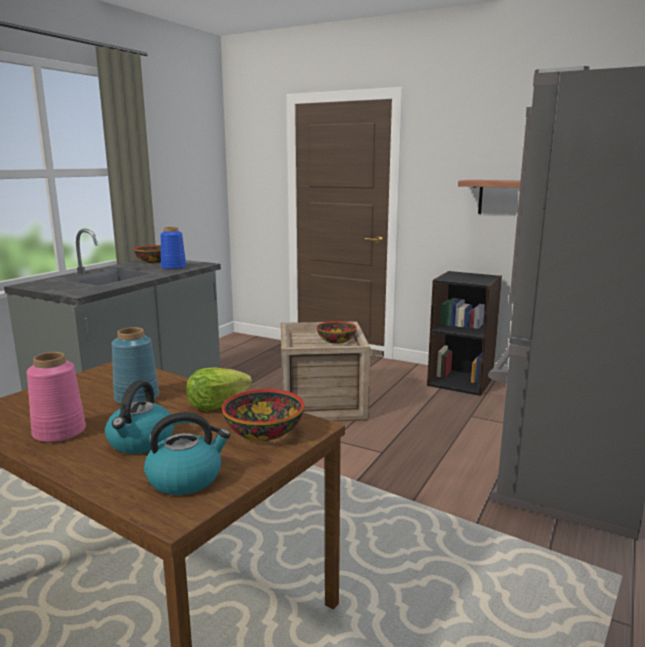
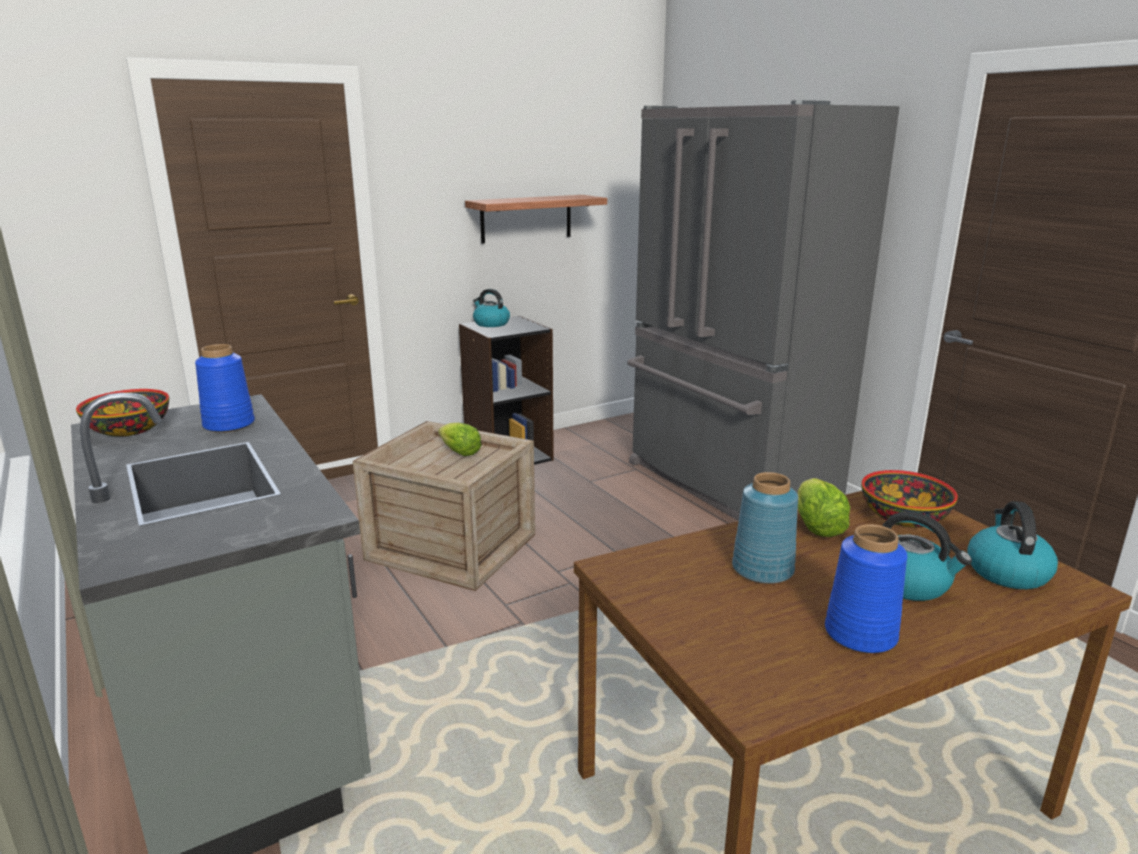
camera: 60 degrees left, 5 degrees up
pink vase [27,352,86,443] -> blue vase [825,524,907,653]
bowl [317,321,357,344] -> lettuce [438,423,482,456]
none -> kettle [473,289,510,327]

